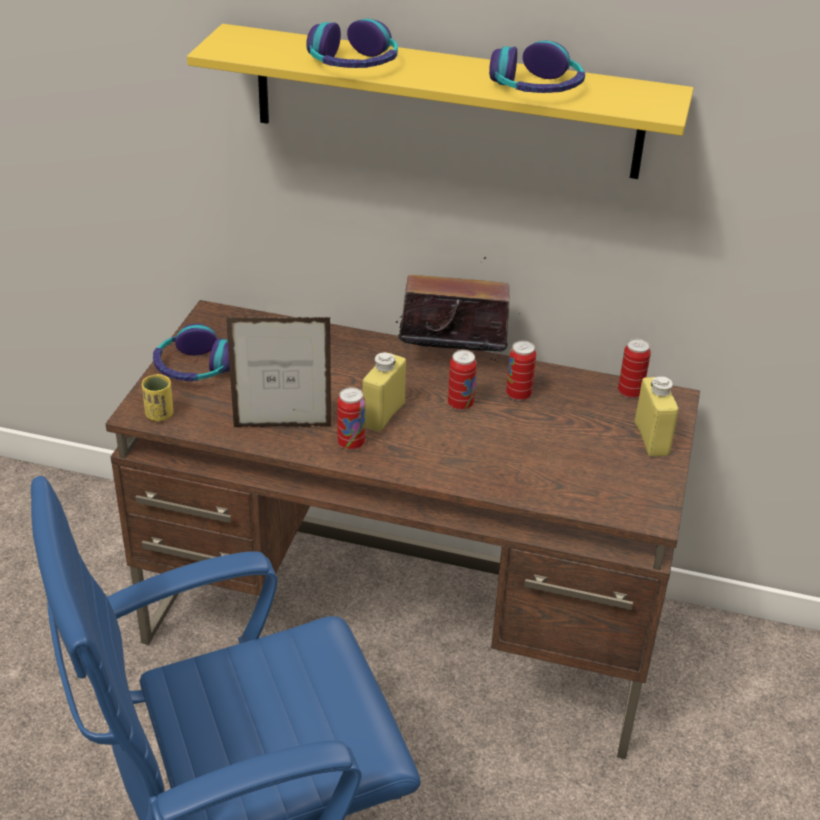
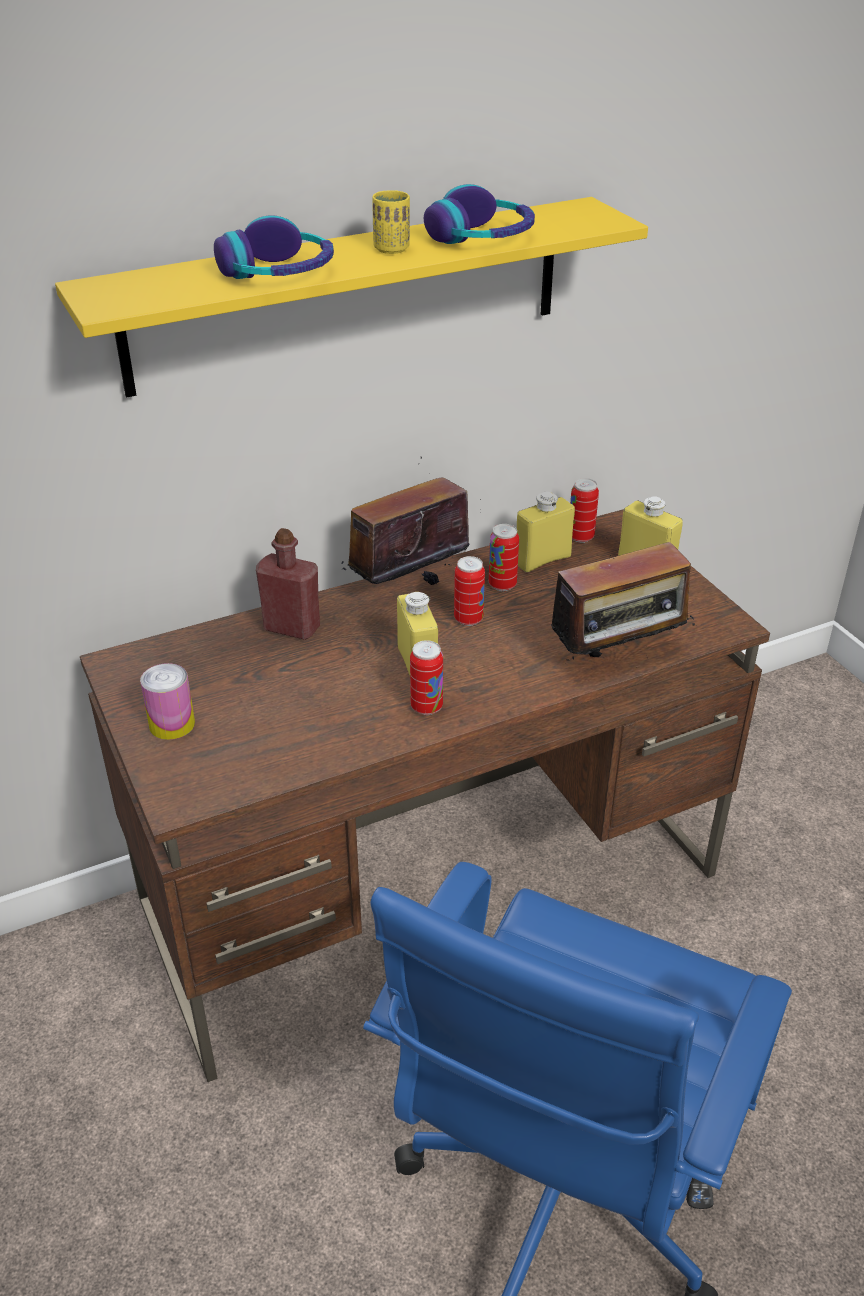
camera: 40 degrees left, 0 degrees up
yellow cup [142,374,173,421] -> yellow cup moved to [372,190,410,254]
headphones [153,324,230,382] -> can [140,663,195,740]
picture frame [226,317,332,427] -> none
none -> red bottle [256,528,320,640]
none -> yellow bottle [517,492,575,572]
none -> radio [542,542,695,664]

